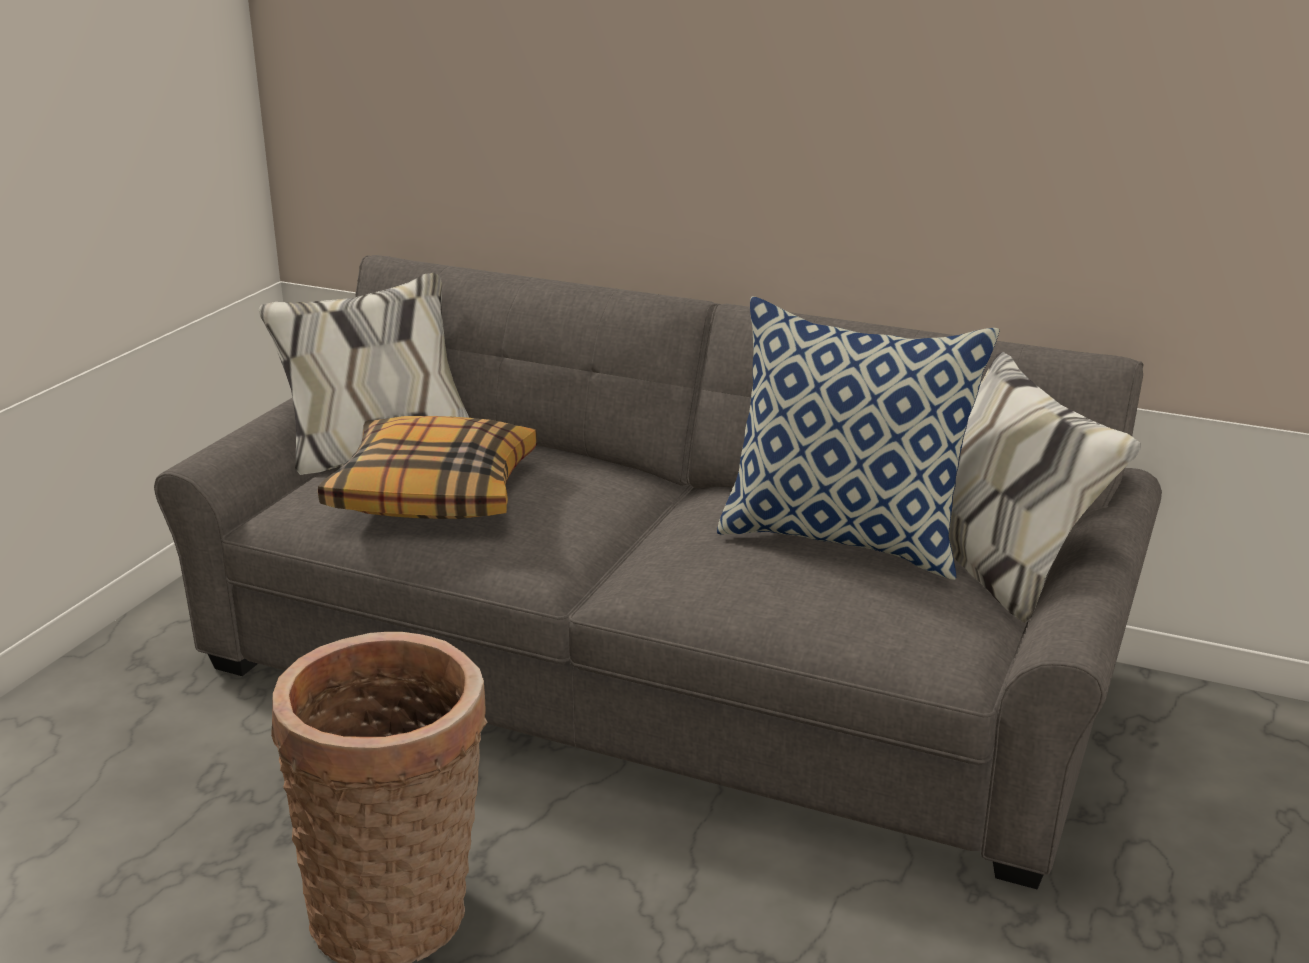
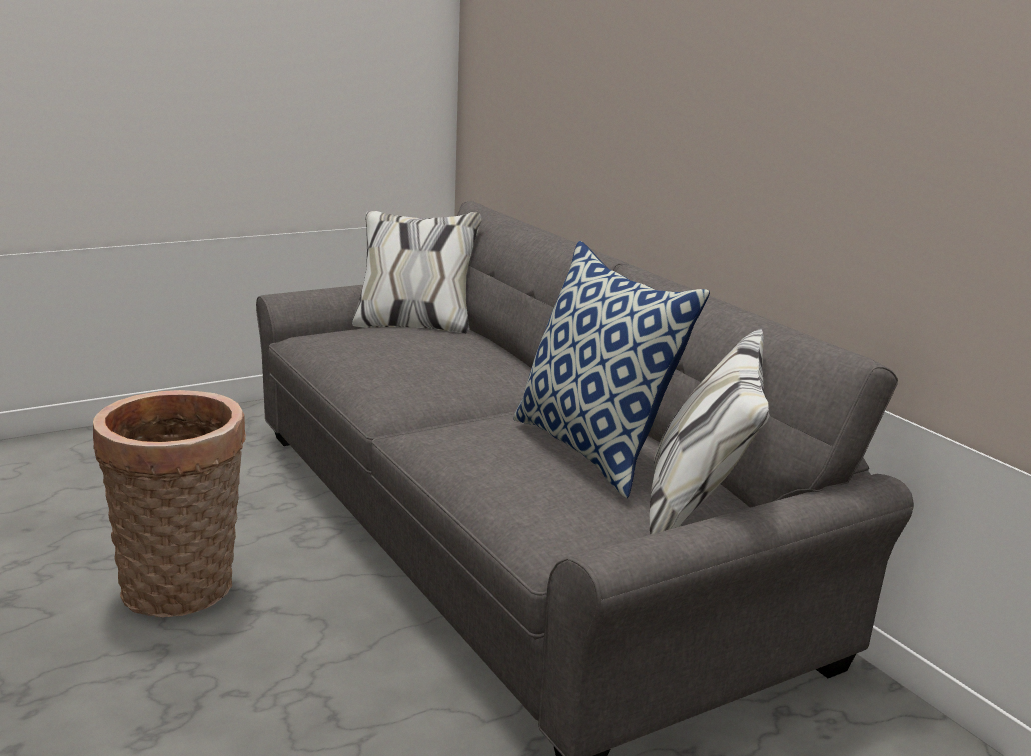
camera: 35 degrees right, 5 degrees down
pillow [318,416,537,519] -> none

